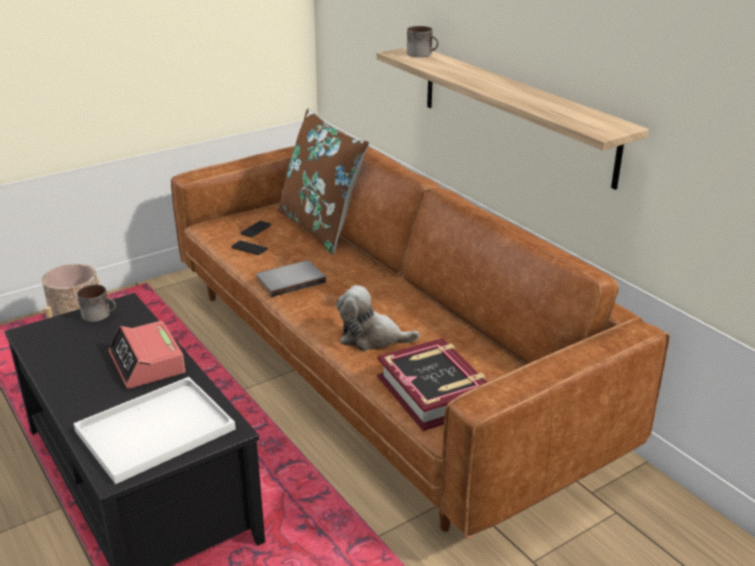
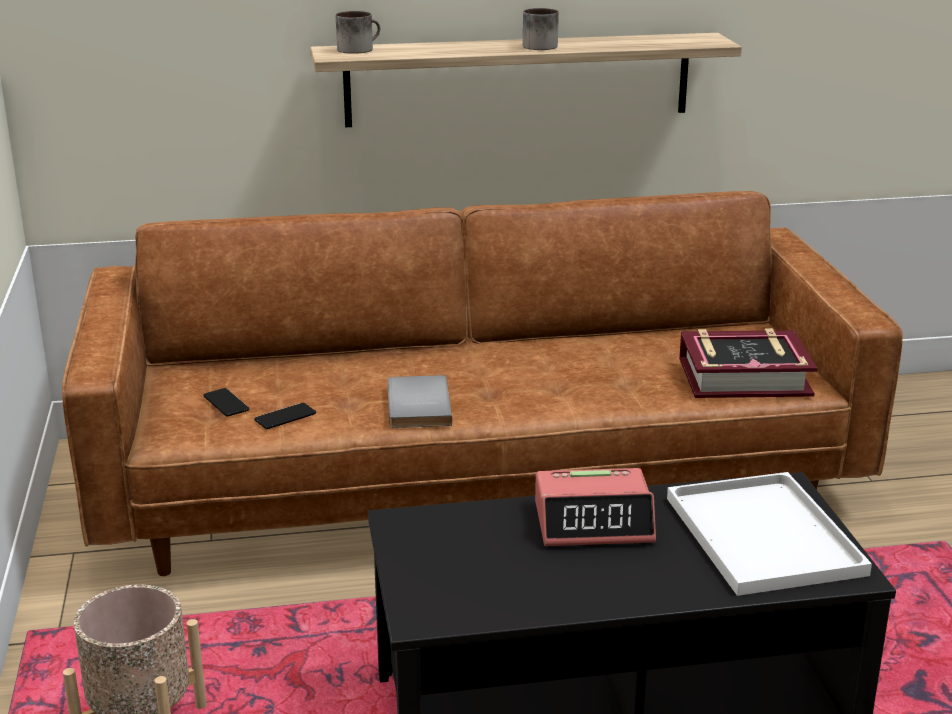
camera: 65 degrees left, 5 degrees down
mug [77,285,116,322] -> mug moved to [523,8,559,50]
brown pillow [277,108,369,254] -> none
plush toy [336,285,420,351] -> none

